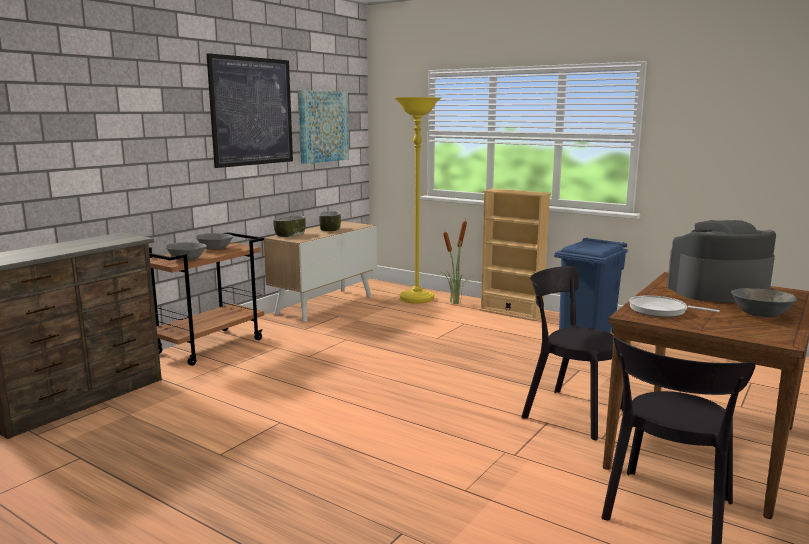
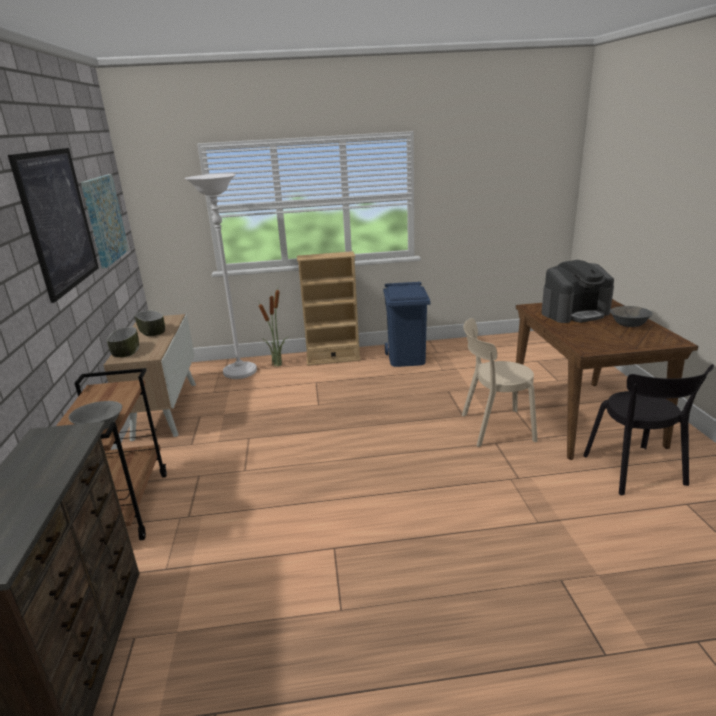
camera: 40 degrees left, 10 degrees up
grey bowl [195,233,234,250] -> none
yellow floor lamp [394,97,441,304] -> white floor lamp [185,174,257,379]
black chair [521,266,624,440] -> beige chair [462,318,538,447]
frying pan [629,295,720,317] -> none
coffee machine [667,220,776,302] -> coffee machine turned 150 degrees counterclockwise [541,260,614,323]

